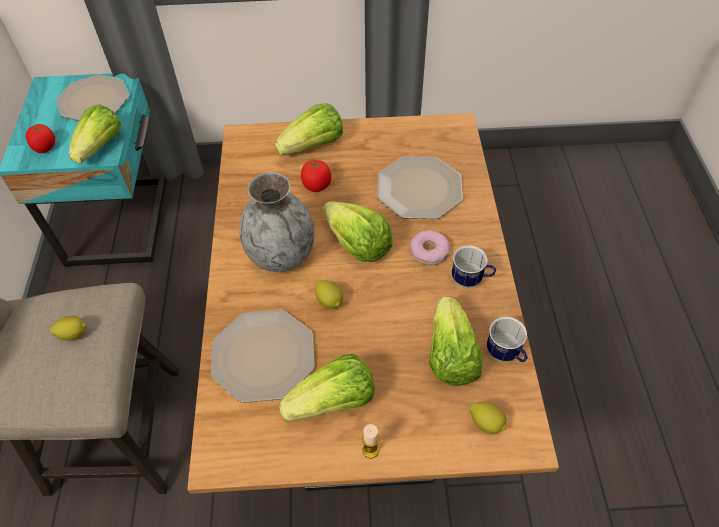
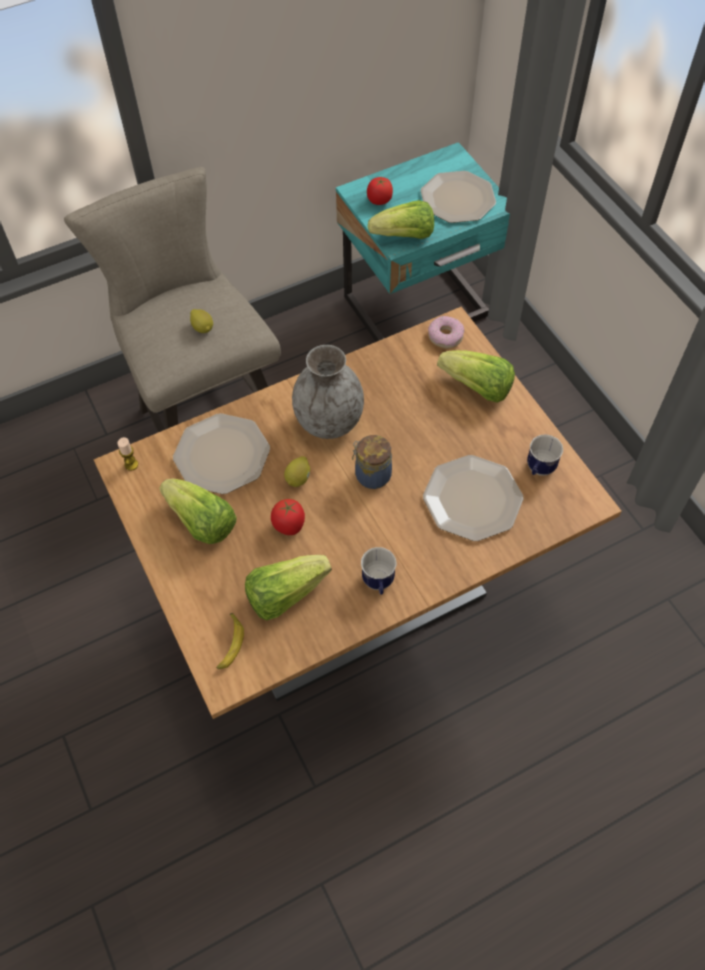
camera: 65 degrees right, 5 degrees up
tomato [301,158,331,192] -> tomato moved to [271,499,305,535]
lettuce [323,201,393,262] -> jar [352,435,392,489]
candle [362,424,380,459] -> candle moved to [117,437,138,471]
donut [410,230,450,265] -> donut moved to [428,316,464,349]
lemon [470,402,506,434] -> banana [216,613,244,670]
mug [487,317,527,362] -> mug moved to [527,435,563,476]

